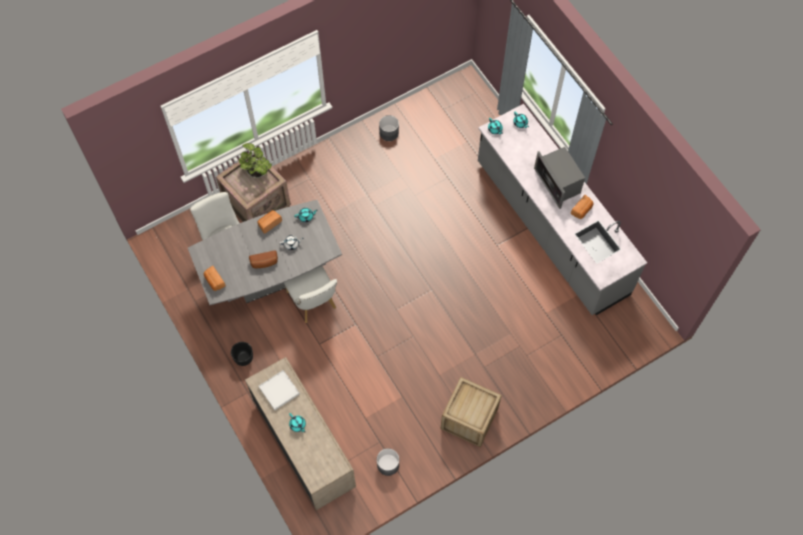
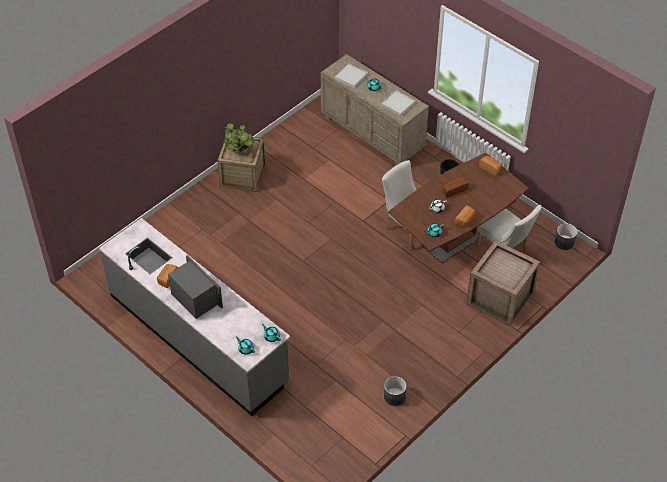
camera: 165 degrees right, 15 degrees down
grey dining table [188,200,342,305] -> brown dining table [388,153,529,263]
potted plant [239,143,272,178] -> potted plant moved to [223,123,255,154]
grey planter [377,448,399,476] -> grey planter moved to [555,223,577,250]
none -> white tray [334,63,368,88]

